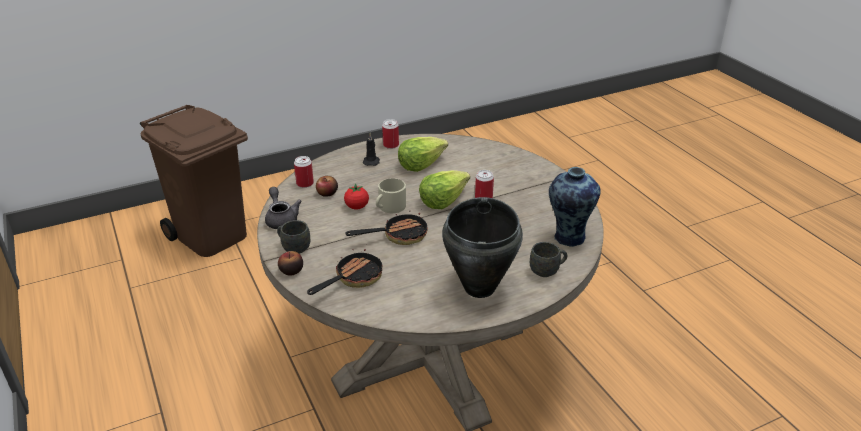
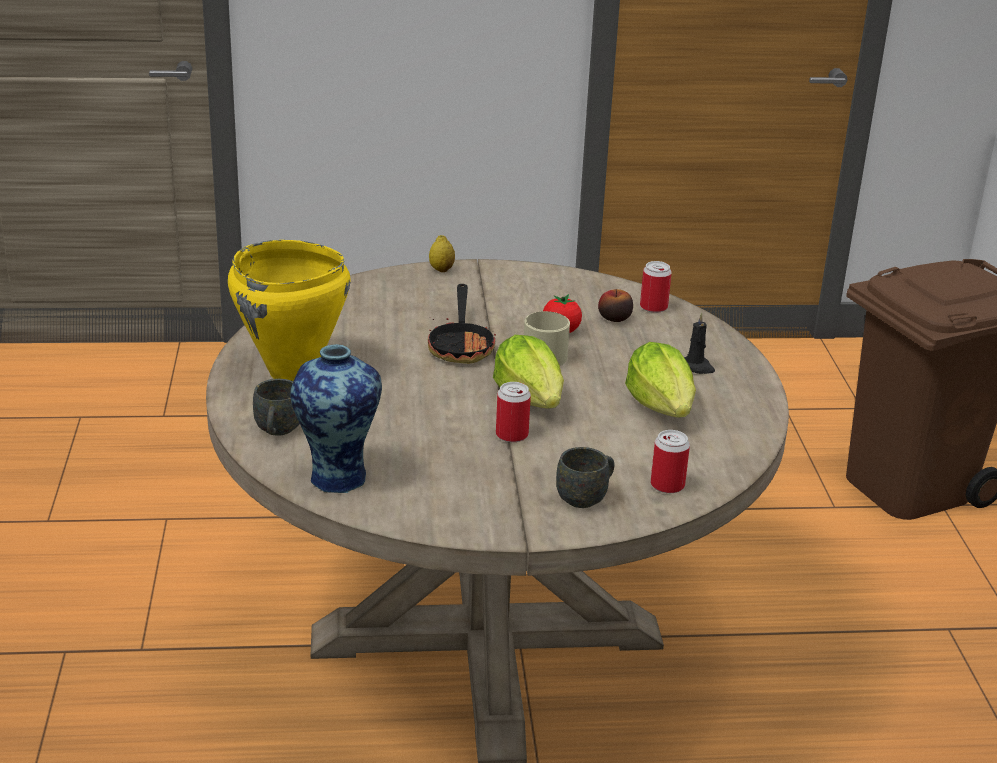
camera: 110 degrees right, 5 degrees down
grey teapot [265,187,302,229] -> none
grey mug [277,220,310,254] -> grey mug moved to [556,447,614,508]
apple [278,251,303,276] -> lemon [429,235,455,272]
frying pan [307,249,383,295] -> none
can [382,119,399,149] -> can moved to [651,430,690,493]
black cooking pot [442,197,523,298] -> yellow cooking pot [228,240,351,381]

